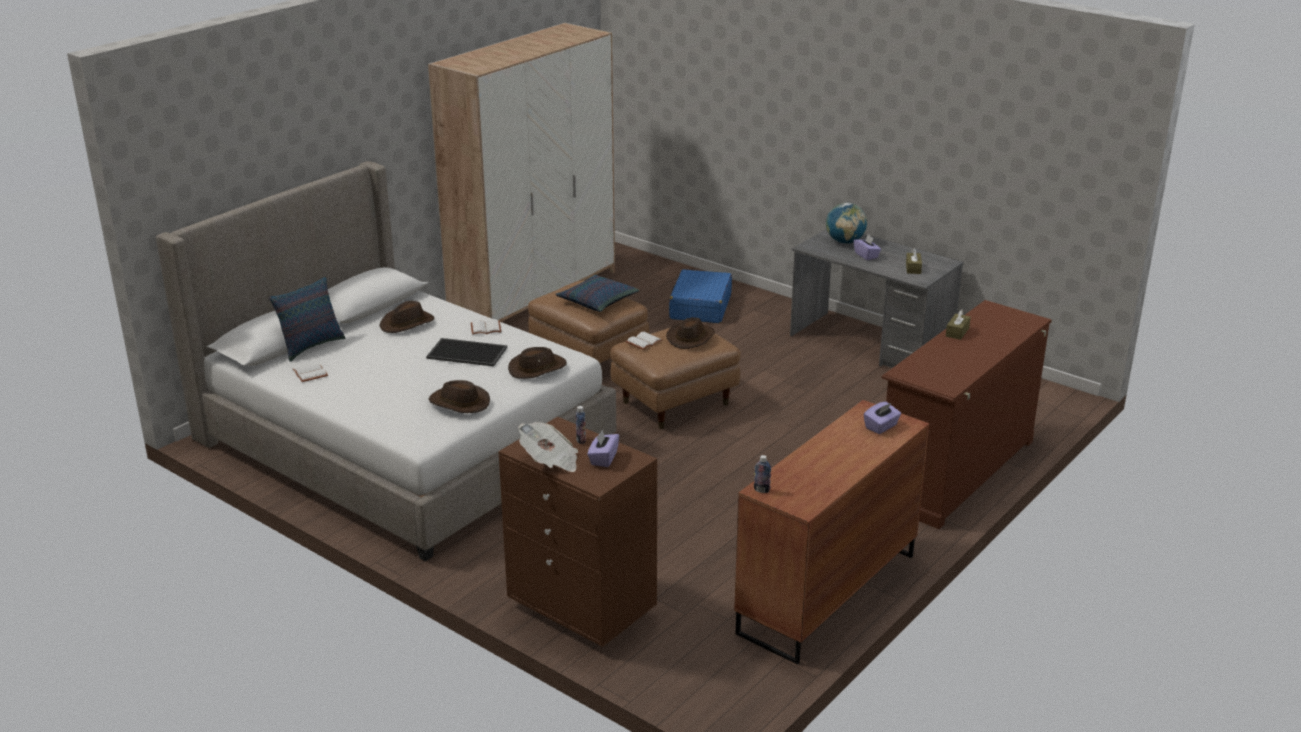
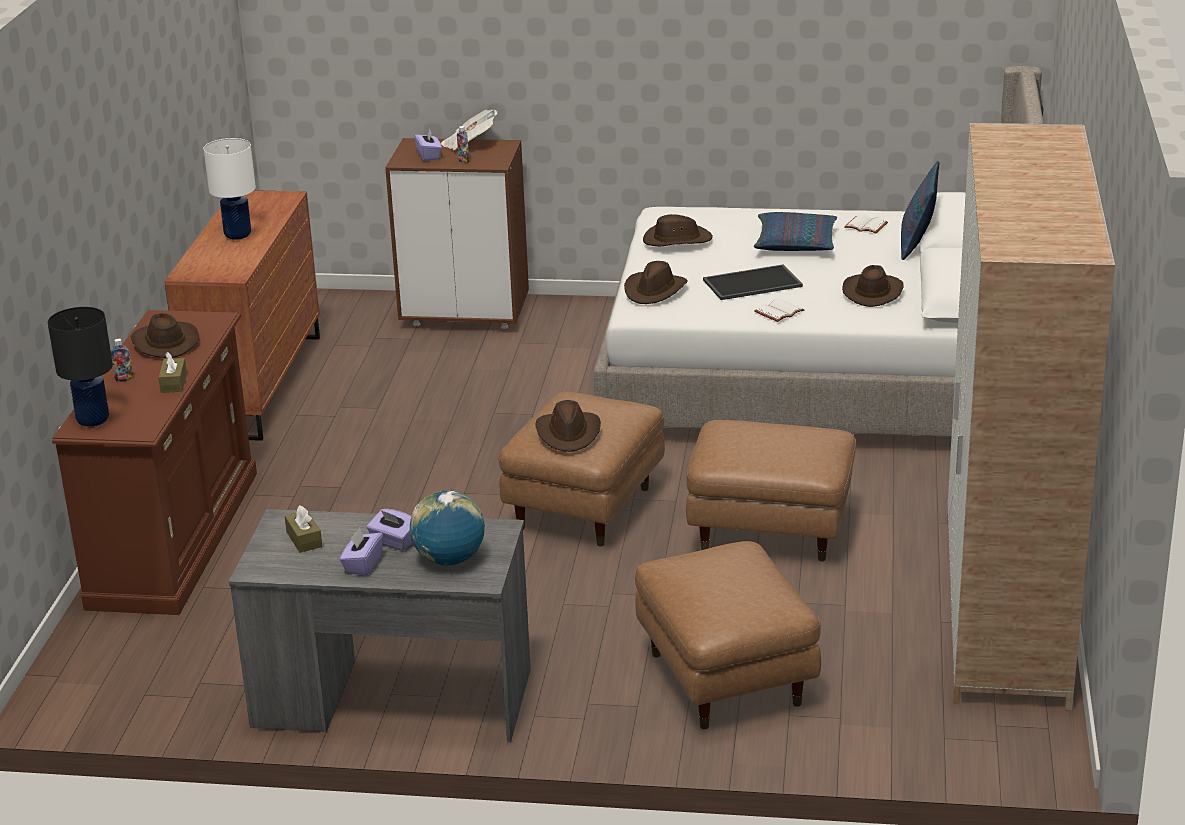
camera: 150 degrees right, 0 degrees up
blue pillow [555,275,639,312] -> blue pillow moved to [754,212,837,251]
white book [625,332,663,350] -> none
blue suitcase [669,269,732,323] -> brown ottoman [635,541,821,729]
bottle [754,455,771,493] -> bottle moved to [111,339,133,382]
purple tissue box [864,402,901,434] -> purple tissue box moved to [340,528,383,576]
none -> black table lamp [48,307,113,427]
none -> brown hat [131,313,199,358]
none -> white table lamp [203,138,256,240]

